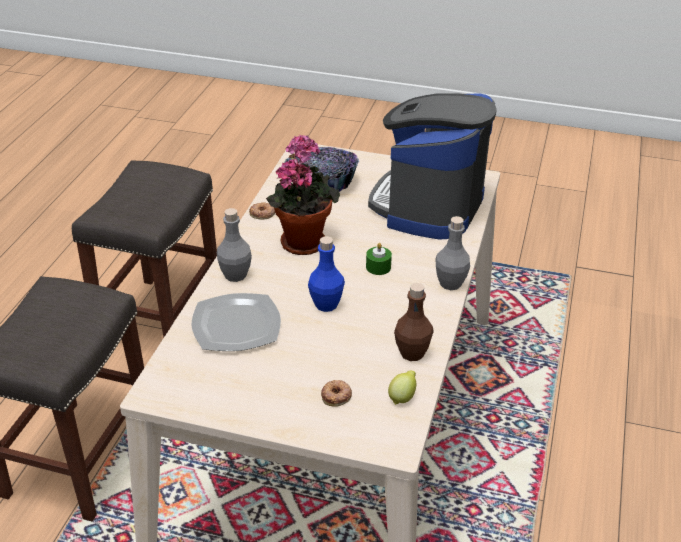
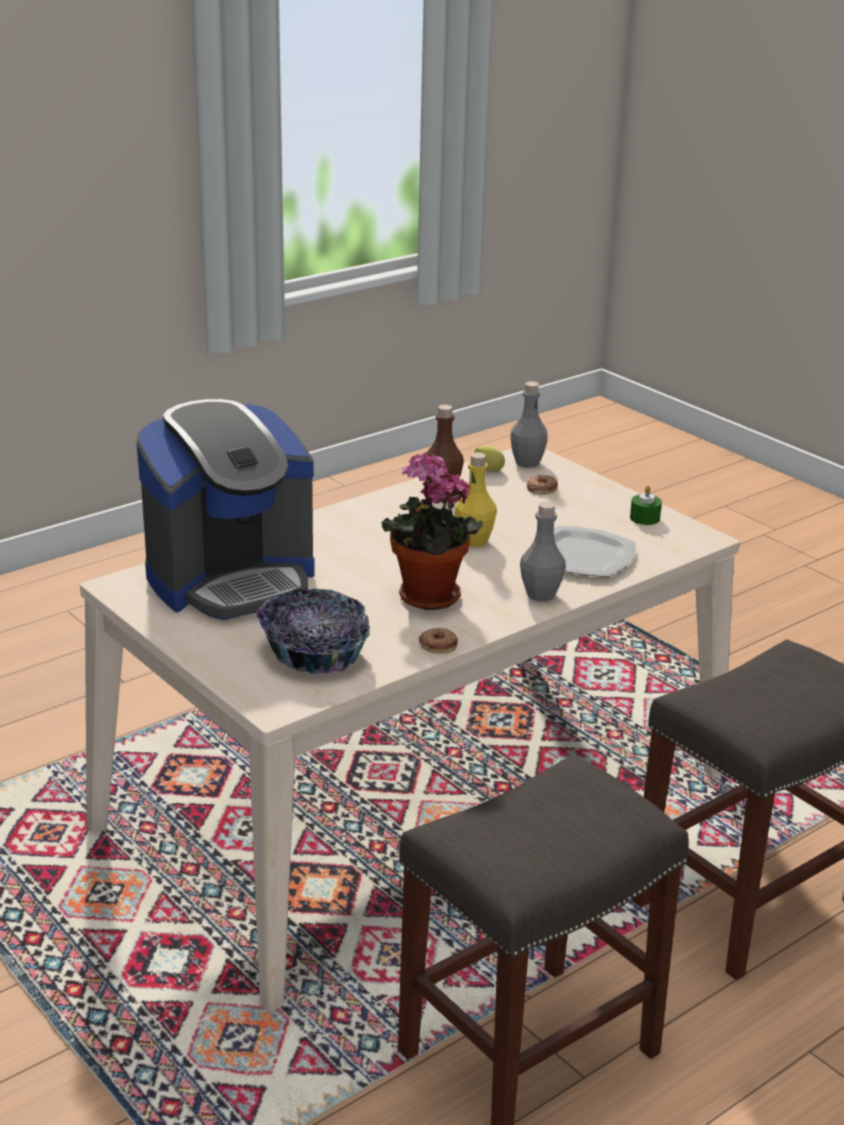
camera: 145 degrees left, 10 degrees down
blue bottle [308,236,345,312] -> yellow bottle [454,452,497,547]
green candle [366,243,392,275] -> green candle moved to [630,486,662,525]
grey bottle [436,216,470,290] -> grey bottle moved to [511,382,548,468]

